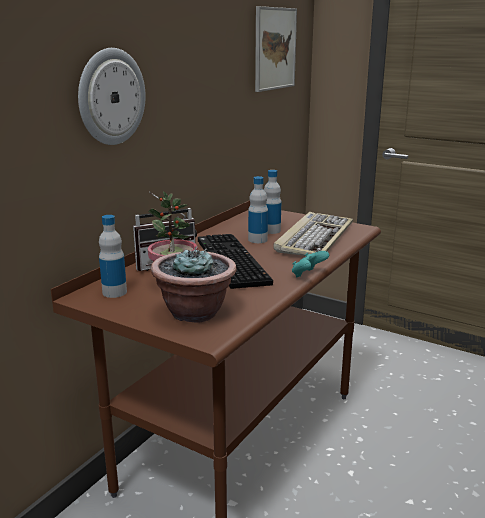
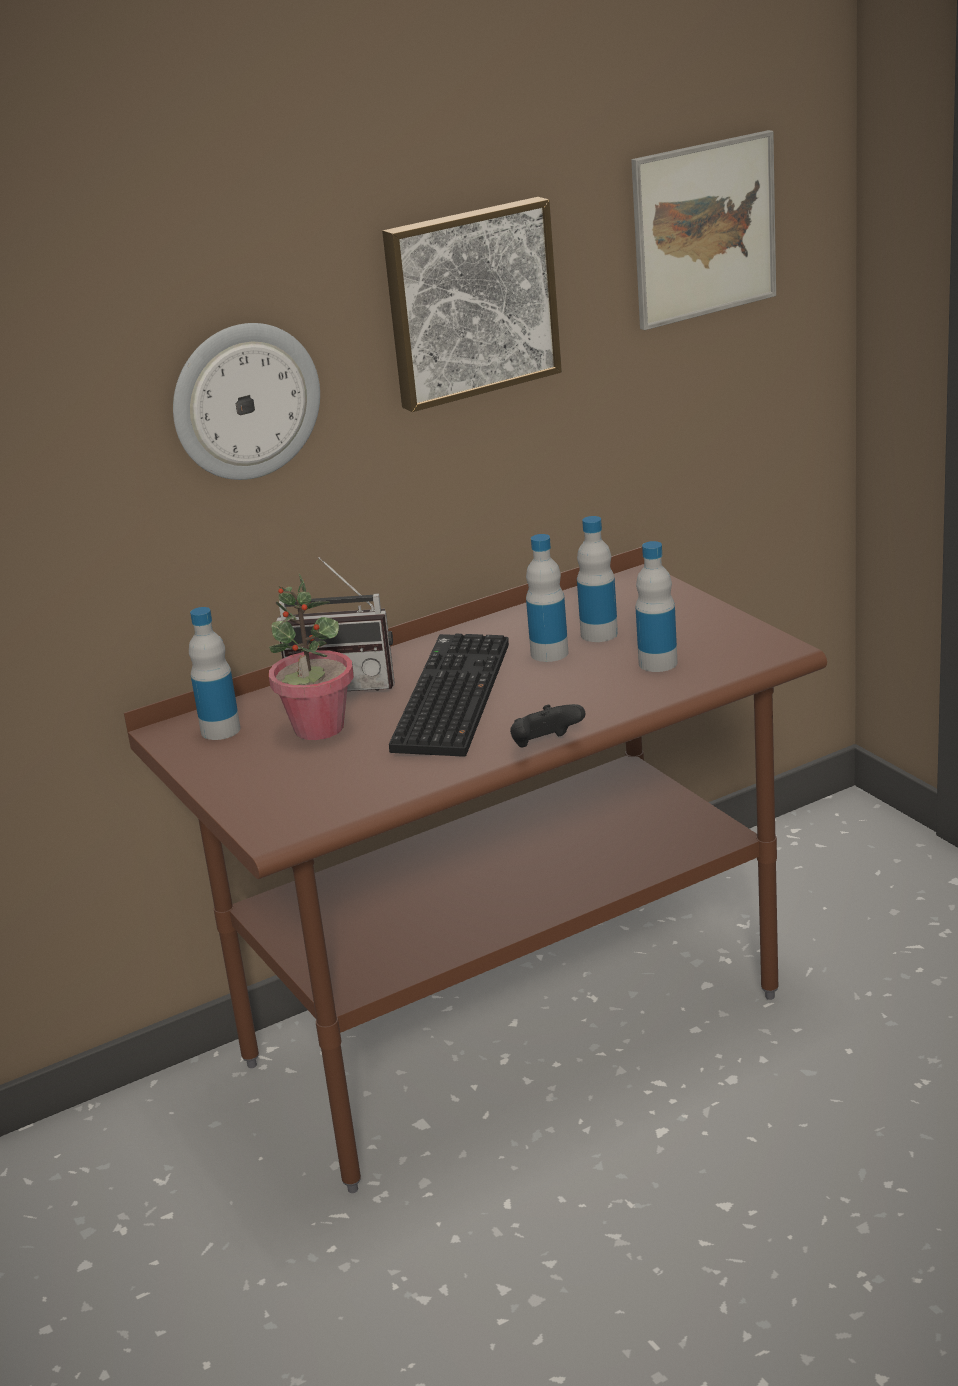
camera: 30 degrees right, 5 degrees up
potted plant [151,246,237,323] -> none
keyboard [273,212,353,256] -> bottle [635,541,678,672]
turquoise game controller [292,251,329,277] -> black game controller [510,704,585,747]
none -> picture [382,197,562,412]

